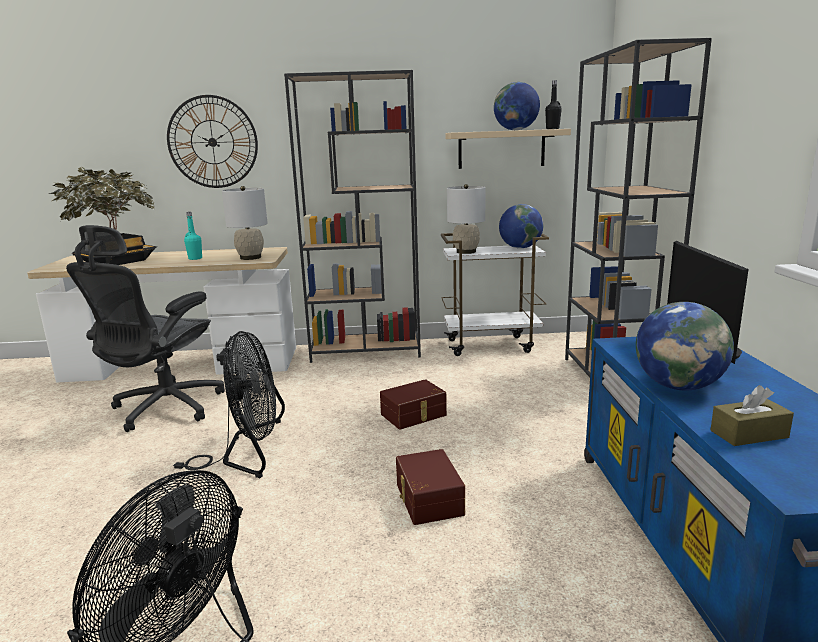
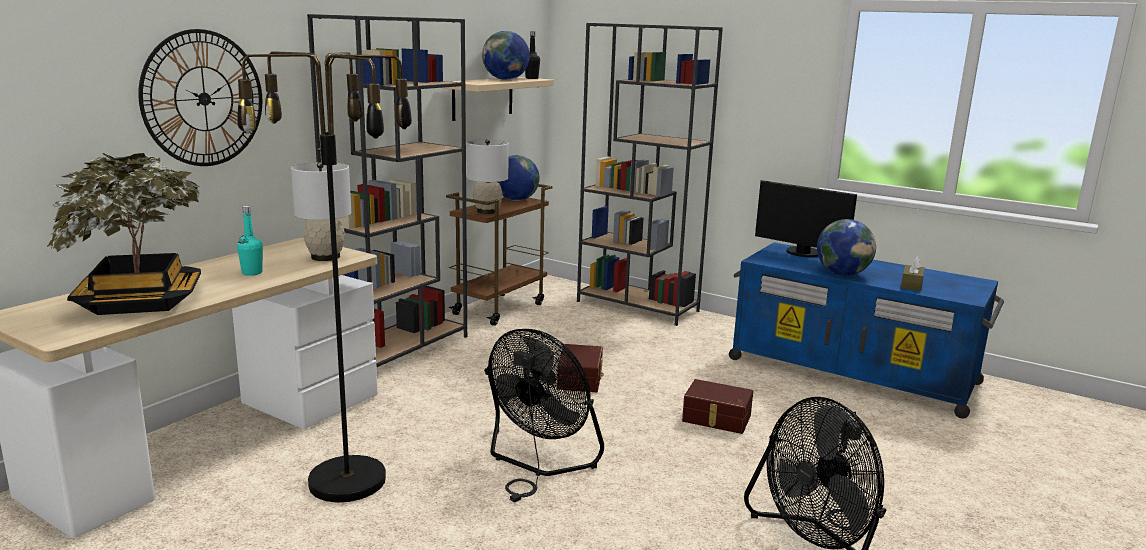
camera: 55 degrees left, 0 degrees up
office chair [66,225,225,432] -> floor lamp [237,51,412,503]
white cart [441,233,549,356] -> brown cart [446,184,552,326]

